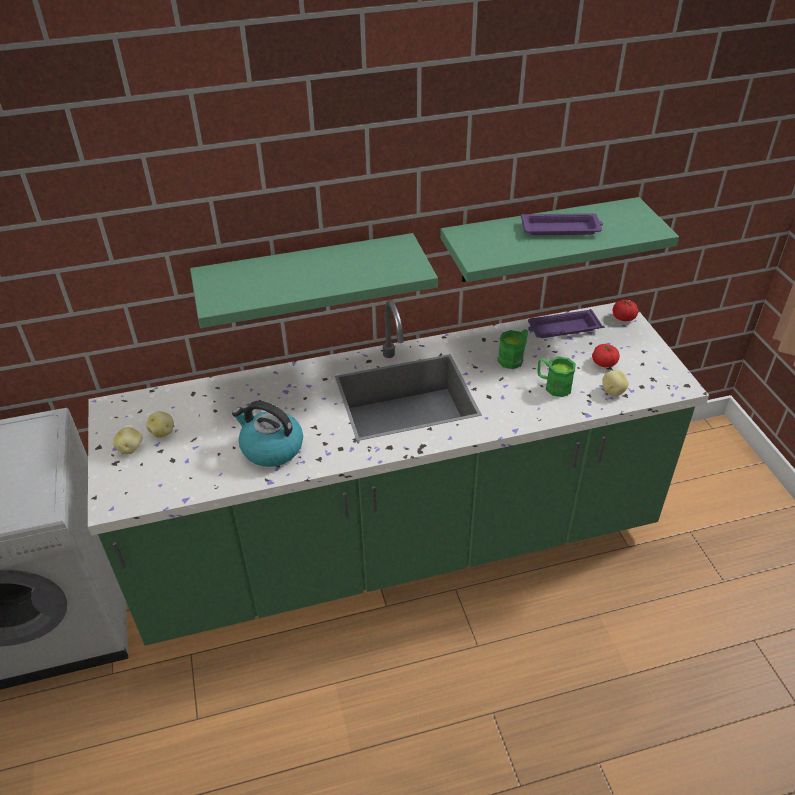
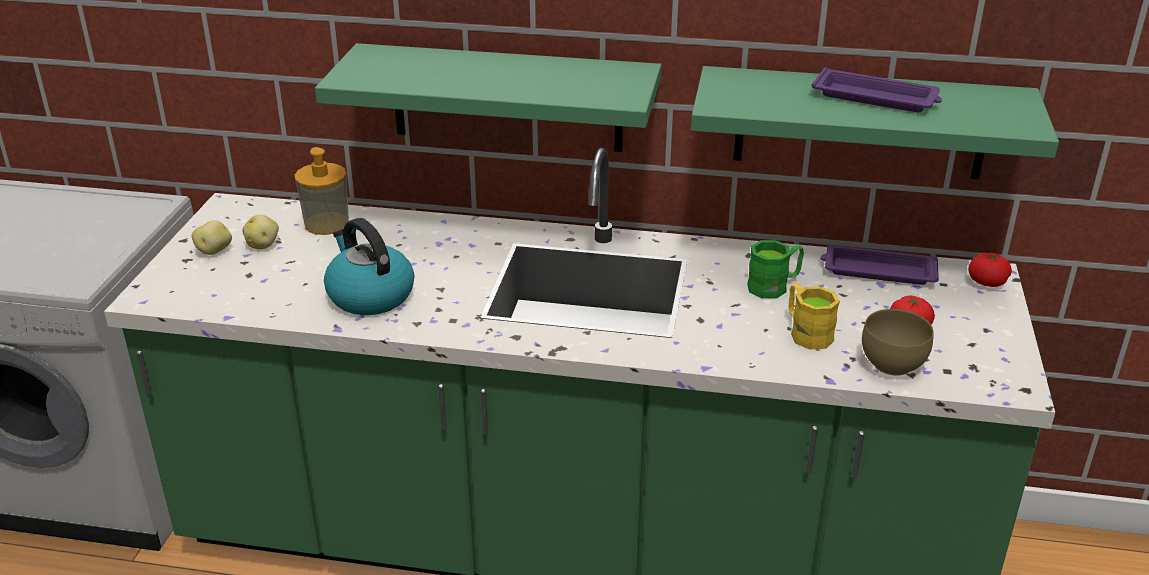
camera: 25 degrees right, 10 degrees down
green mug [537,357,576,397] -> yellow mug [788,284,840,350]
potato [602,370,628,396] -> brown bowl [862,309,934,376]
none -> soap dispenser [295,147,349,235]

